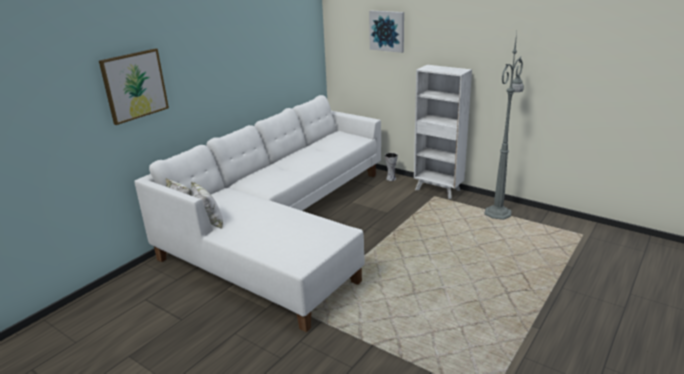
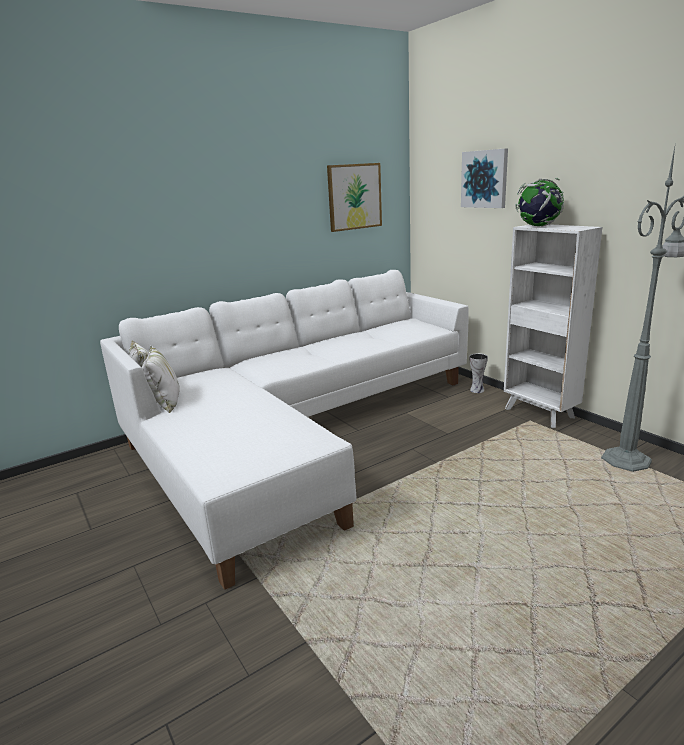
camera: 20 degrees right, 5 degrees down
picture [99,48,169,125] -> picture moved to [327,163,382,232]
none -> globe [515,178,564,227]

